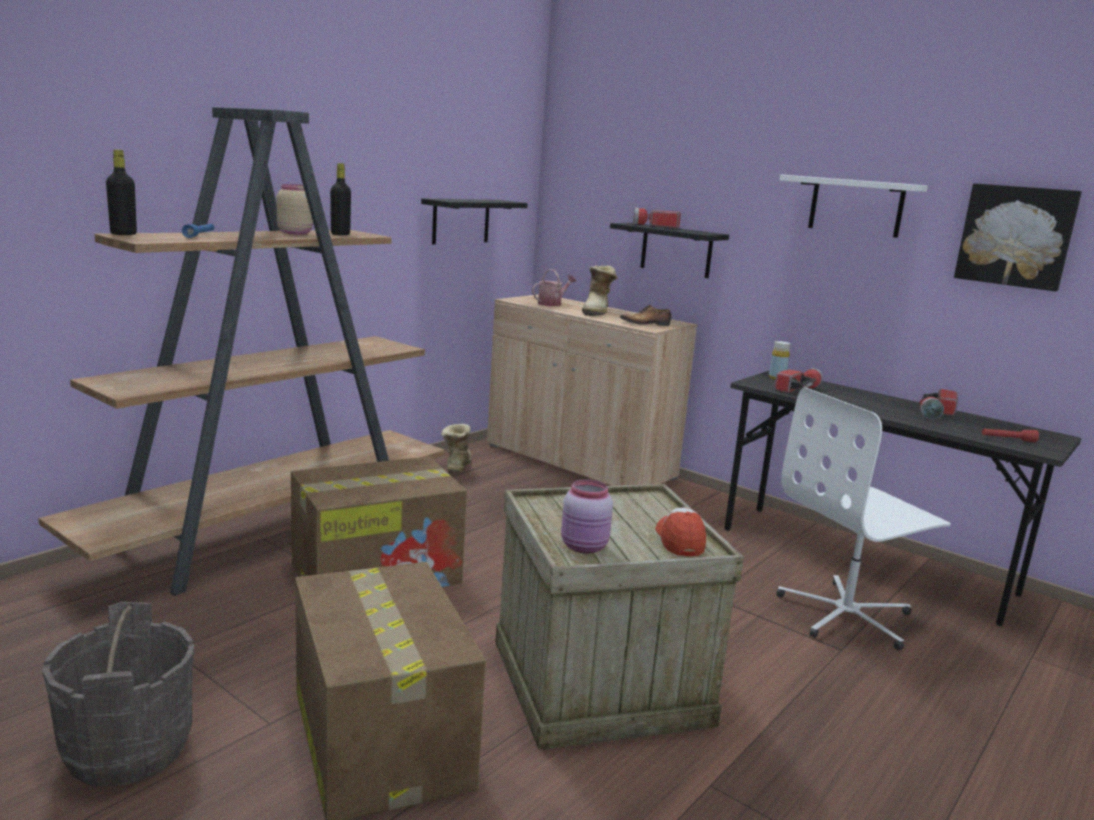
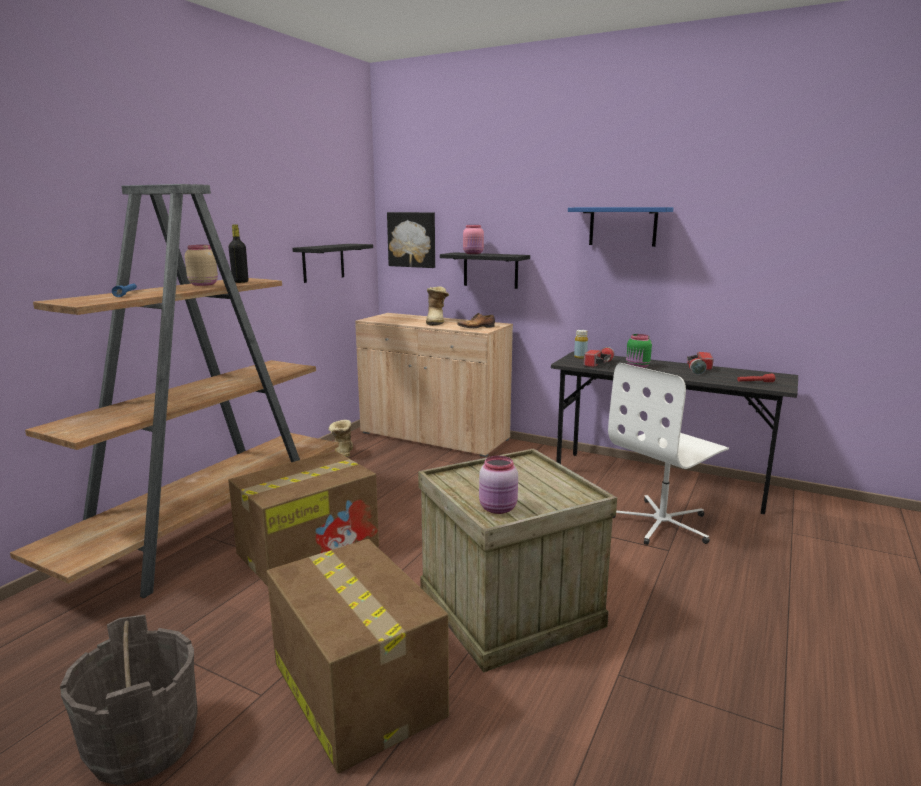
camera: 10 degrees left, 0 degrees up
black bottle [106,149,137,235] -> none
watering can [532,269,576,306] -> none
flashlight [633,207,681,229] -> pink jar [463,225,484,254]
cap [655,507,706,556] -> none
white shelf [779,175,928,238] -> blue shelf [568,207,673,247]
picture [954,183,1082,291] -> picture moved to [387,212,435,268]
none -> green jar [626,334,652,368]

